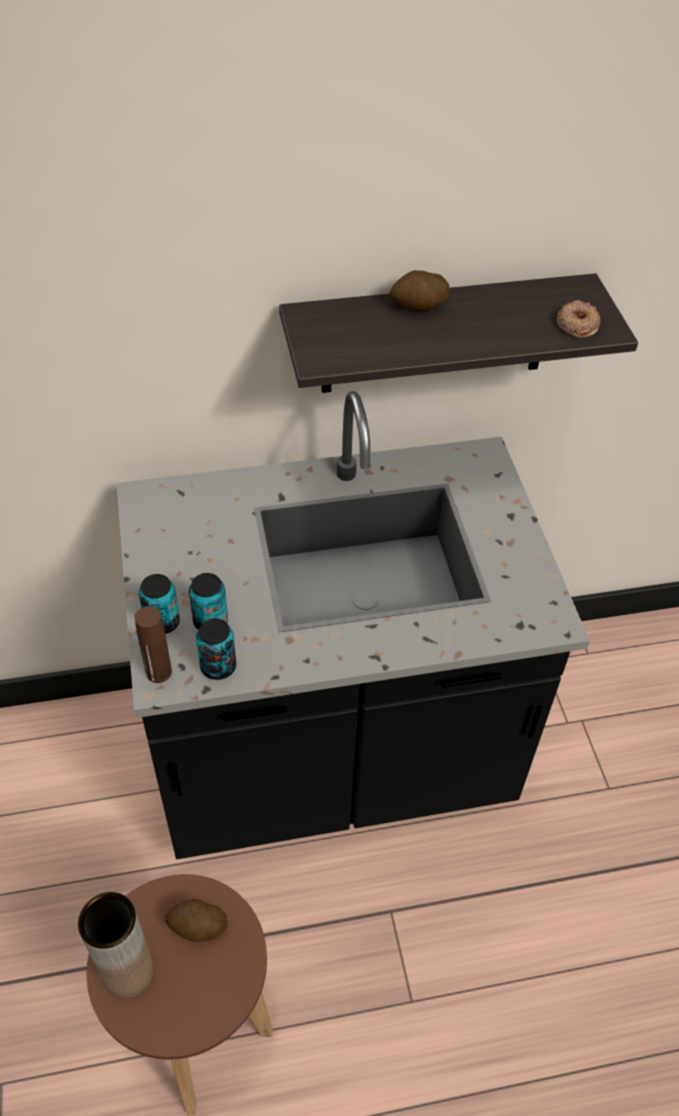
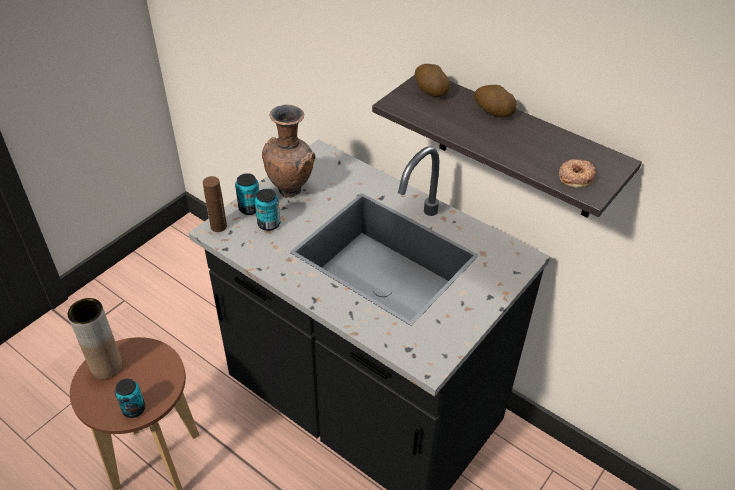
camera: 50 degrees right, 5 degrees down
potato [165,899,228,942] -> potato moved to [415,64,450,97]
can [196,618,236,680] -> can moved to [115,379,145,418]
none -> brown vase [262,104,315,198]

